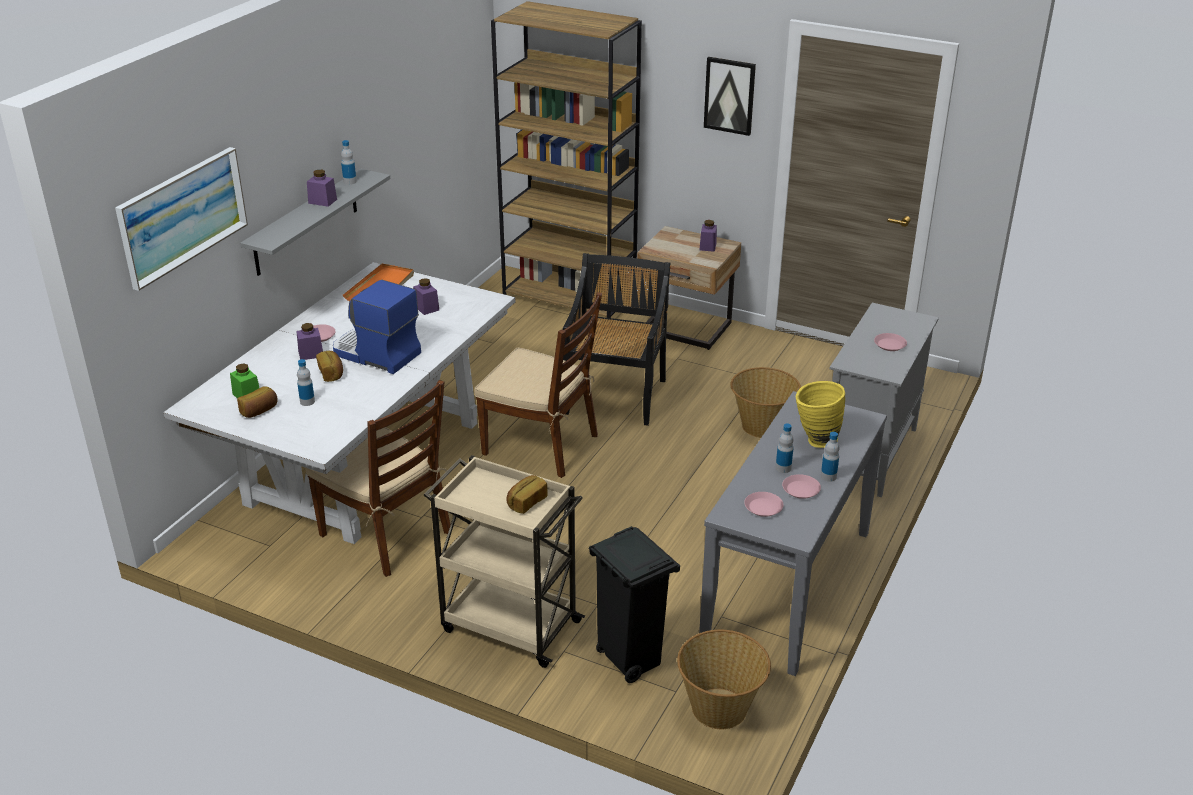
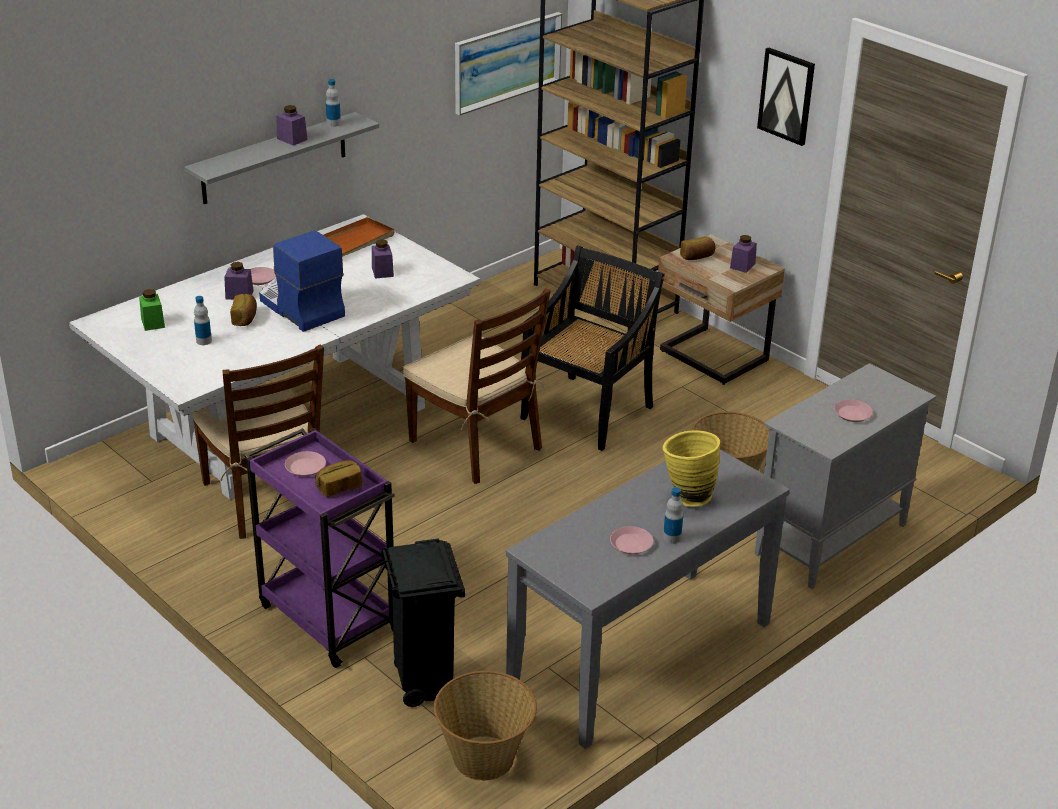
camera: 20 degrees right, 0 degrees up
picture [115,147,248,291] -> picture moved to [455,12,562,116]
bread [237,387,278,418] -> bread moved to [680,236,715,260]
beige cart [424,455,585,668] -> purple cart [244,428,395,668]
pink plate [744,492,784,517] -> pink plate moved to [285,451,326,476]
bottle [776,423,793,473] -> none

